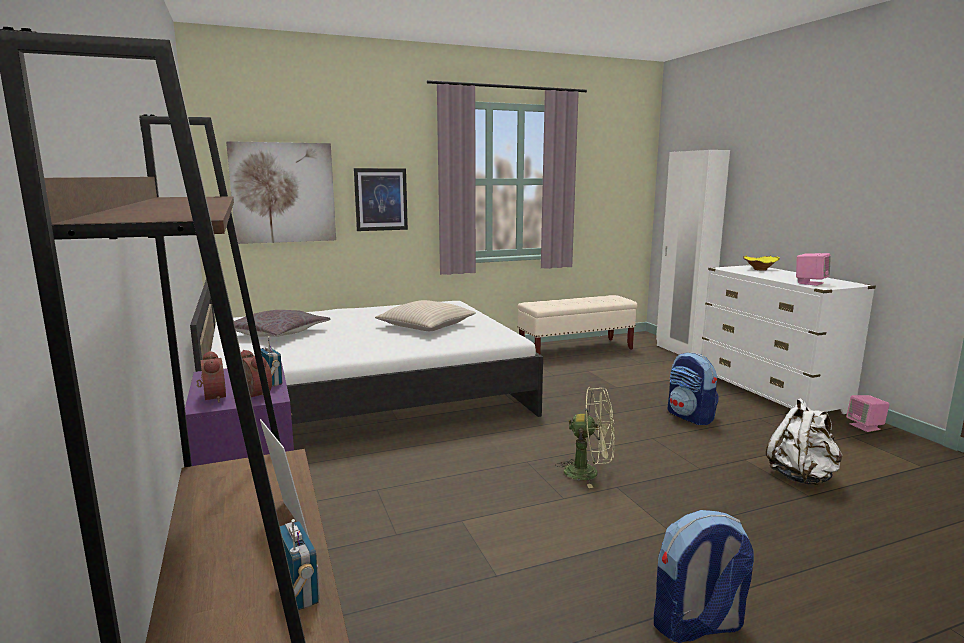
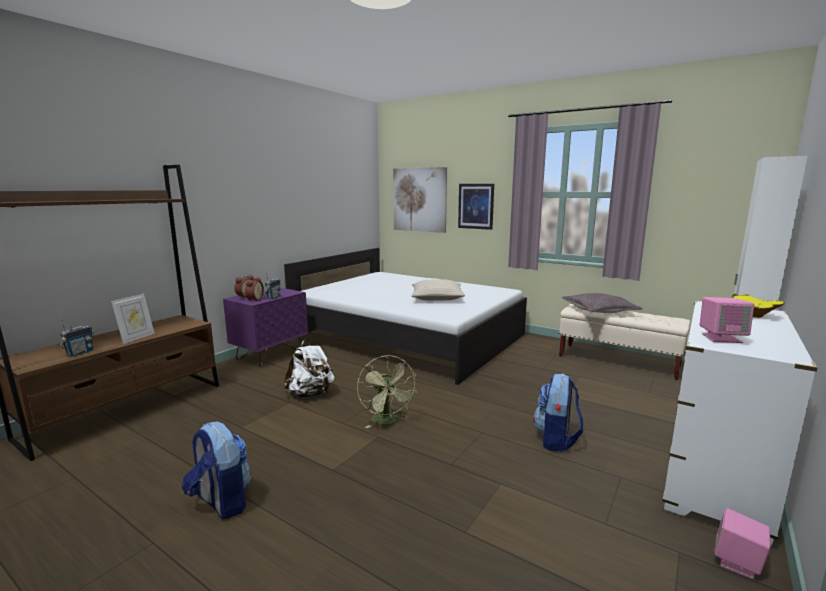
camera: 55 degrees right, 0 degrees up
grey pillow [234,310,330,337] -> grey pillow moved to [562,293,642,313]
white backpack [766,398,843,485] -> white backpack moved to [284,339,334,398]

